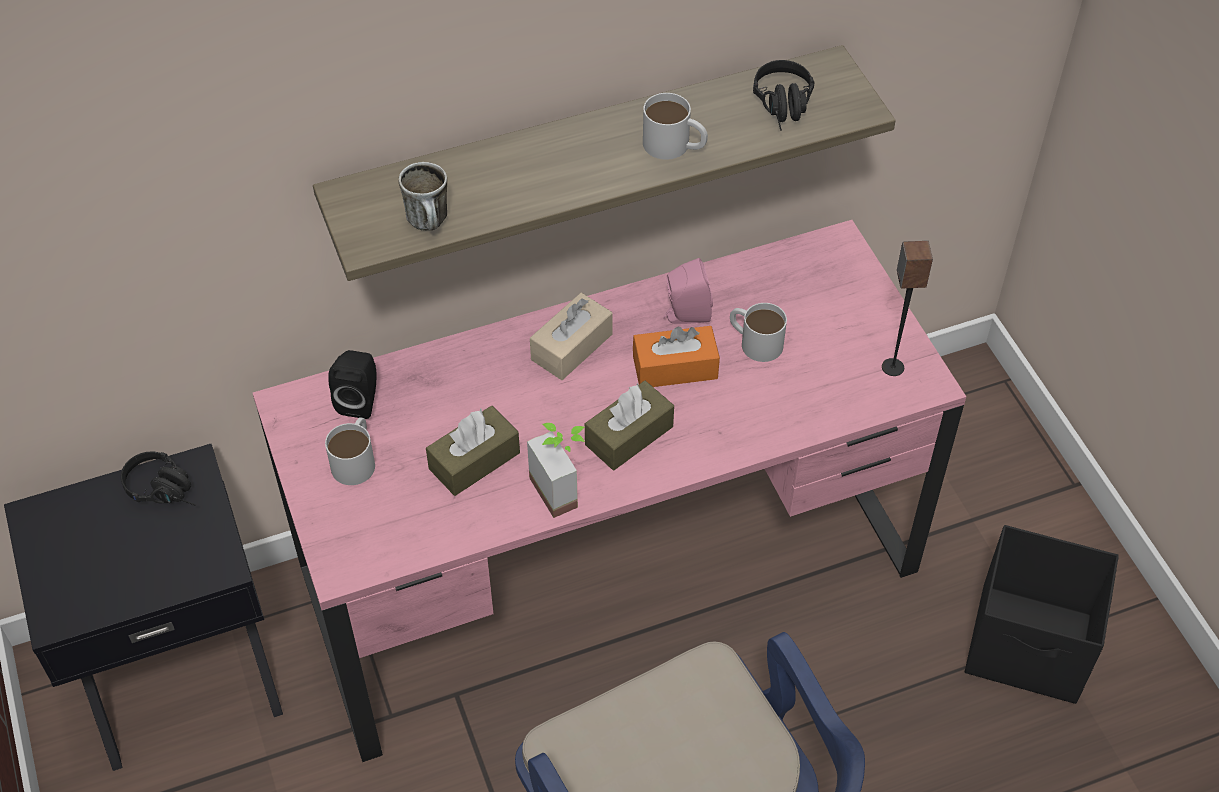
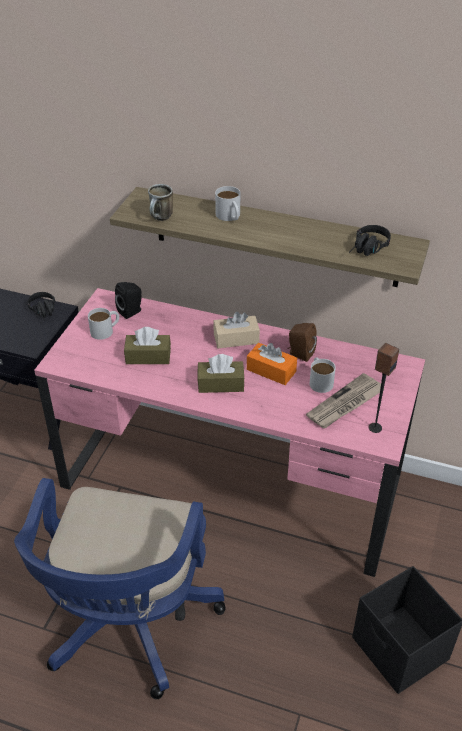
camera: 40 degrees right, 10 degrees down
potted plant [527,423,585,518] -> none
white mug [643,93,708,160] -> white mug moved to [215,186,240,221]
pink speaker [663,258,713,324] -> brown speaker [288,323,317,362]
none -> newspaper [306,373,385,428]

